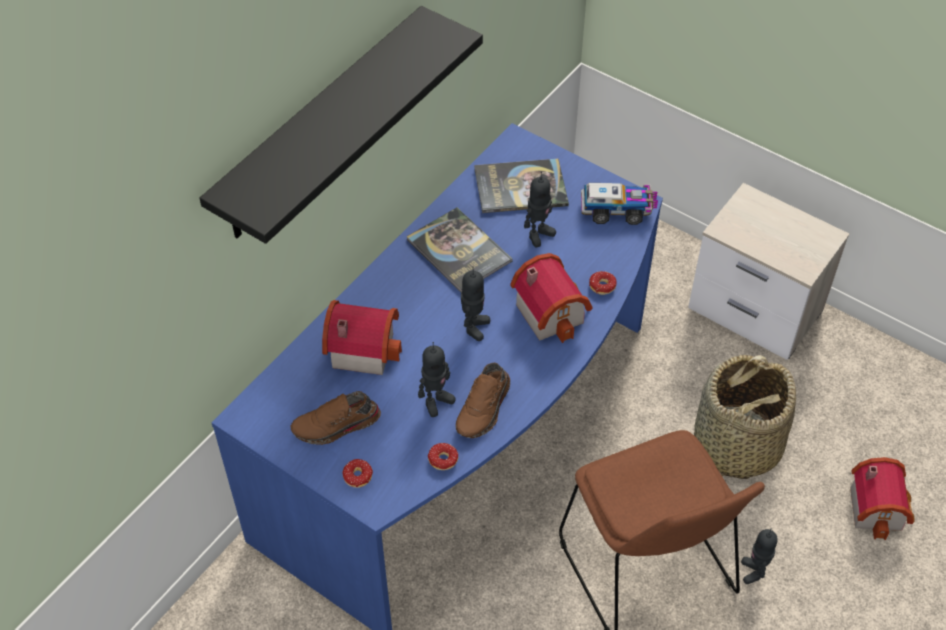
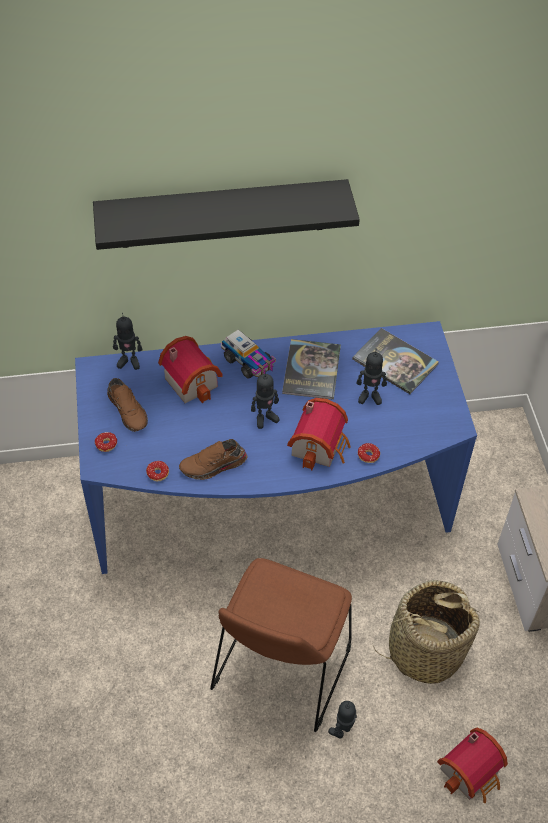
camera: 45 degrees right, 0 degrees up
brown shoe [290,391,381,445] -> brown shoe turned 150 degrees counterclockwise [107,378,148,432]
toy robot [418,342,456,417] -> toy robot moved to [113,313,143,370]
toy truck [581,183,658,225] -> toy truck moved to [221,329,276,379]

